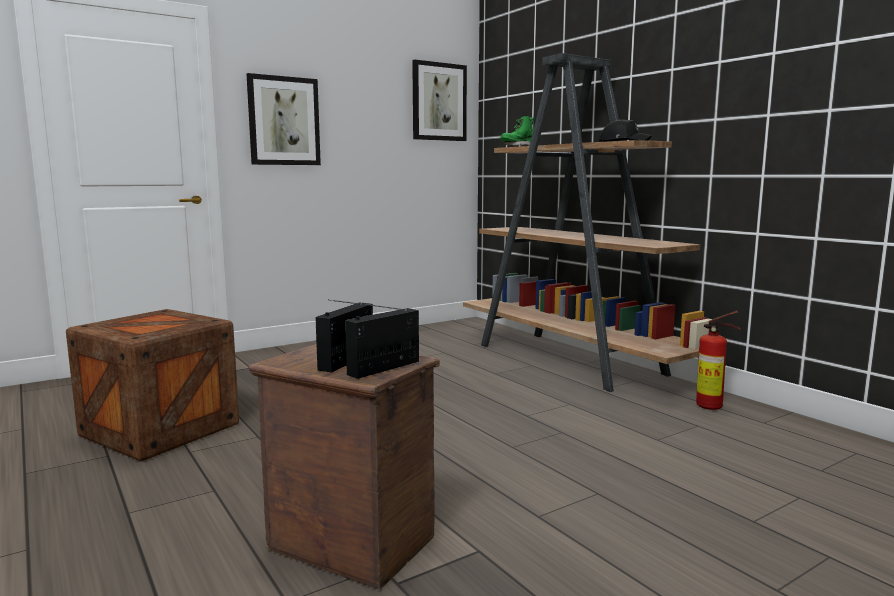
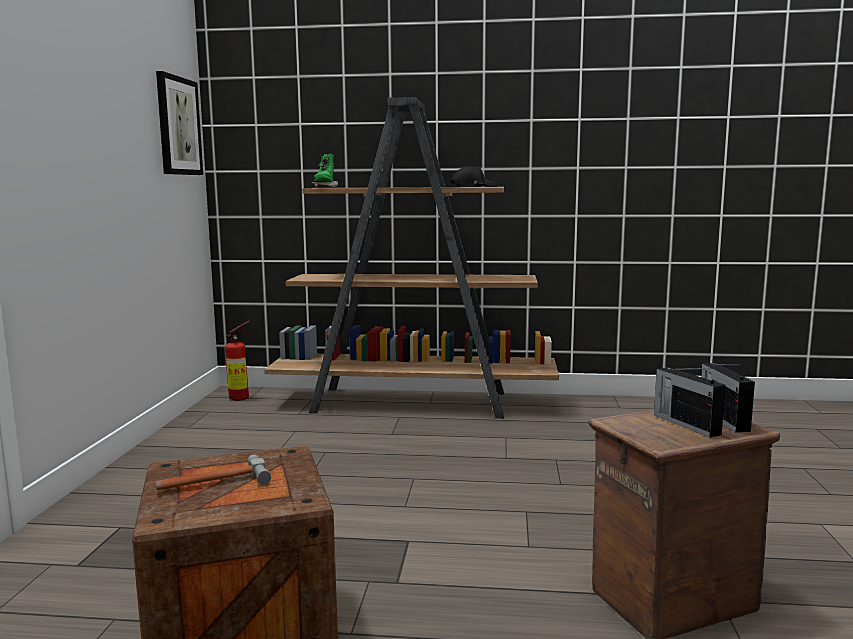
camera: 50 degrees left, 0 degrees up
picture [246,73,321,165] -> none
fire extinguisher [696,311,741,410] -> fire extinguisher moved to [225,321,254,401]
none -> hammer [156,455,271,490]

